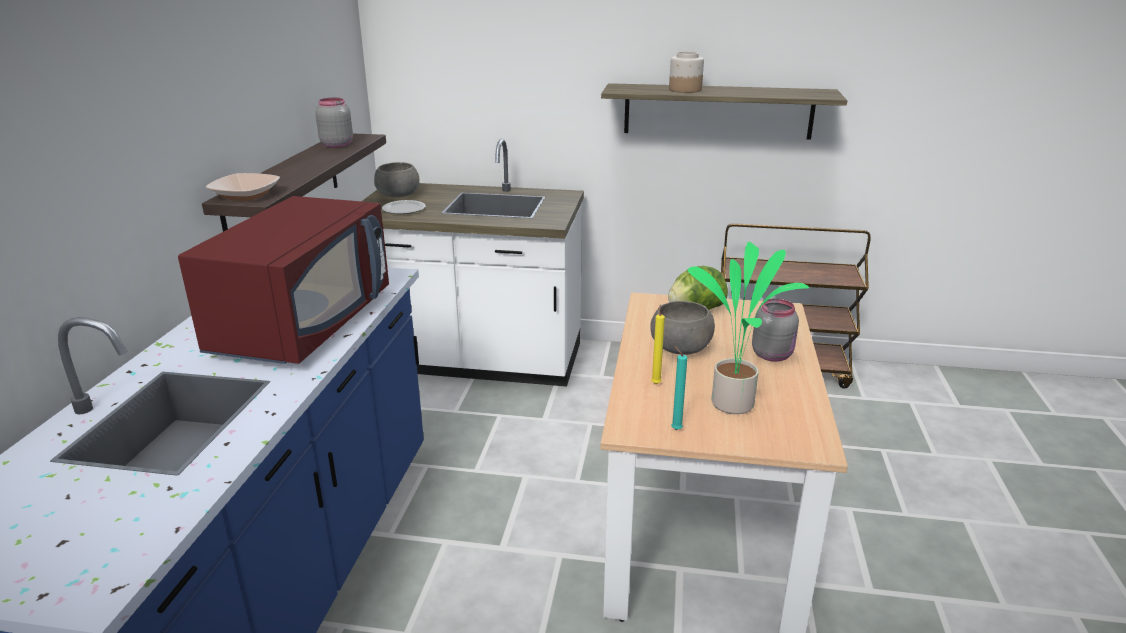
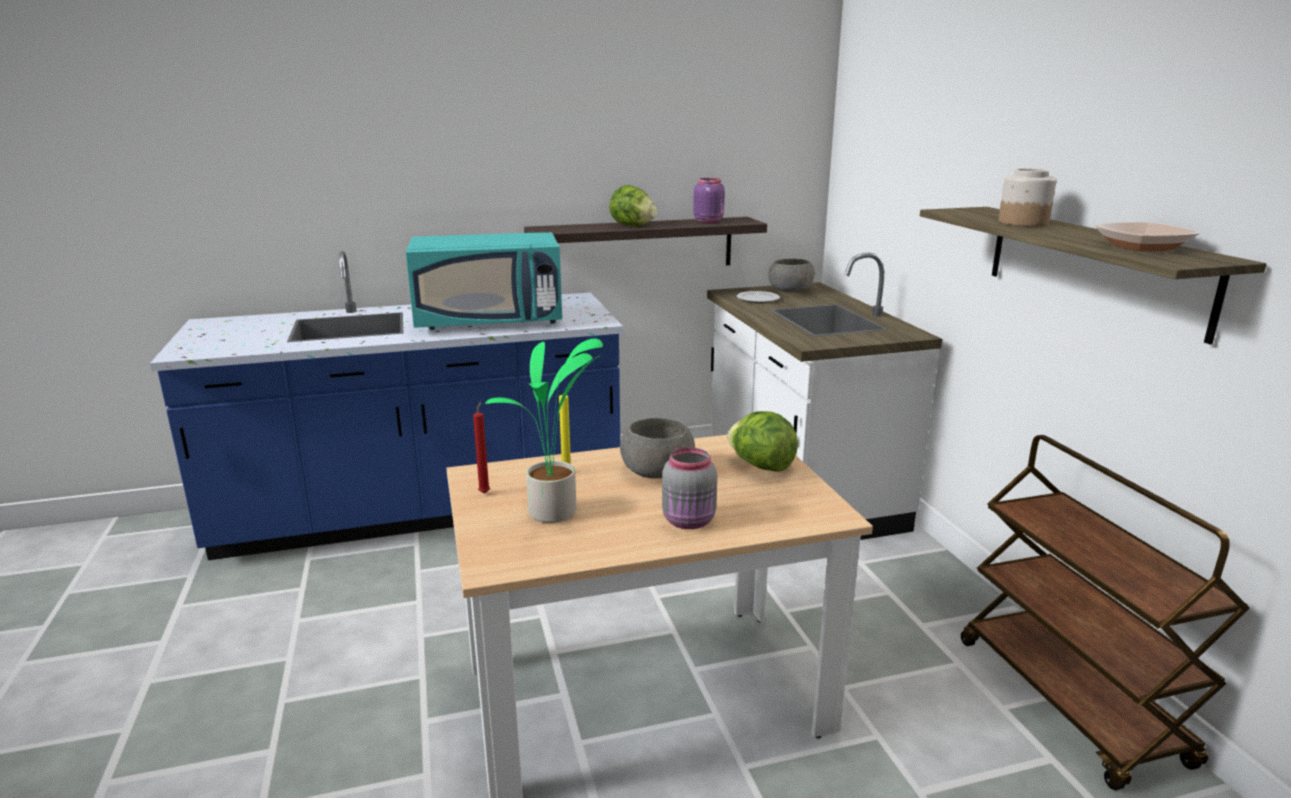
camera: 65 degrees right, 5 degrees down
red microwave [178,196,389,364] -> turquoise microwave [406,232,562,330]
bowl [206,173,280,201] -> bowl moved to [1095,222,1200,251]
grey jar [315,98,353,148] -> purple jar [693,178,725,223]
turquoise candle [671,346,687,430] -> red candle [473,402,490,494]
none -> lettuce [609,185,657,226]

